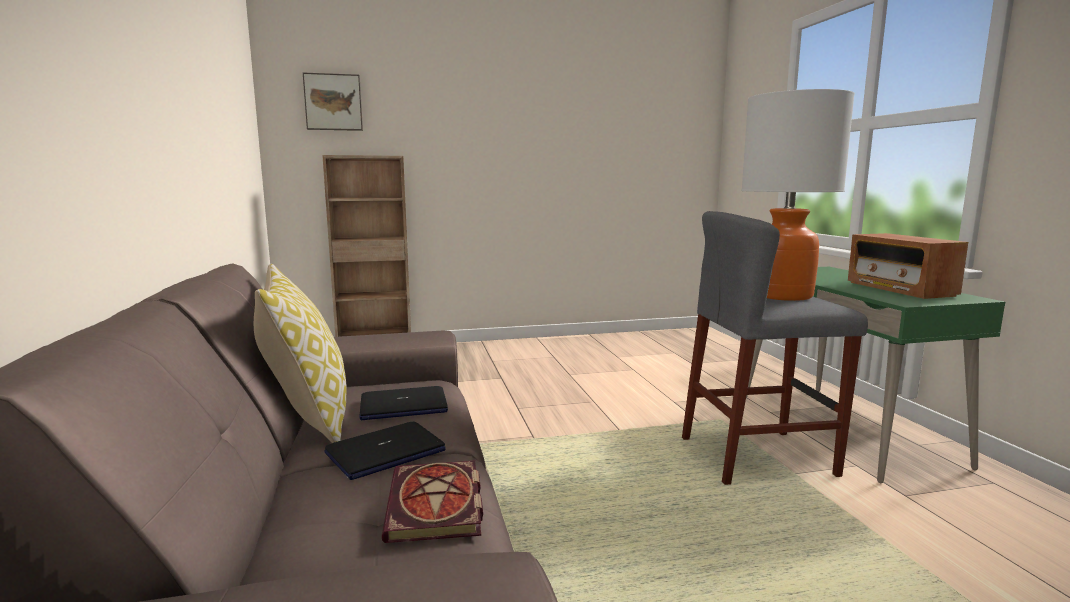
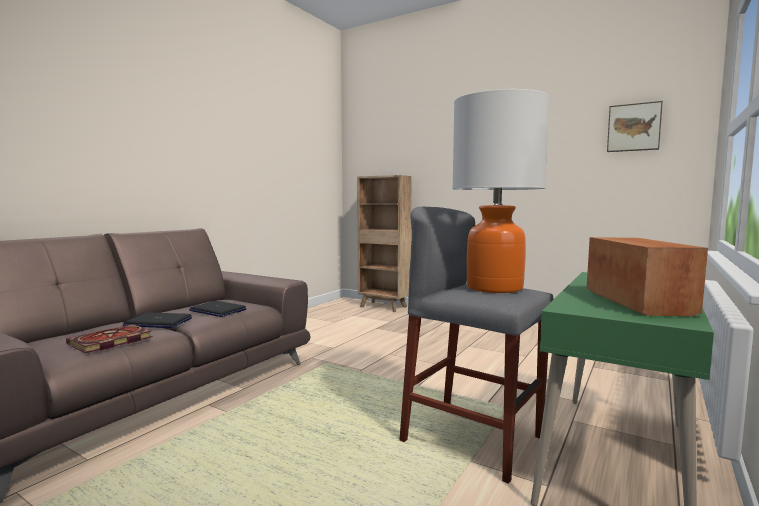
camera: 45 degrees right, 5 degrees down
pillow [254,264,347,443] -> none
picture [303,73,363,131] -> picture moved to [607,101,663,152]
radio [848,233,968,299] -> radio turned 150 degrees clockwise [586,237,708,316]

